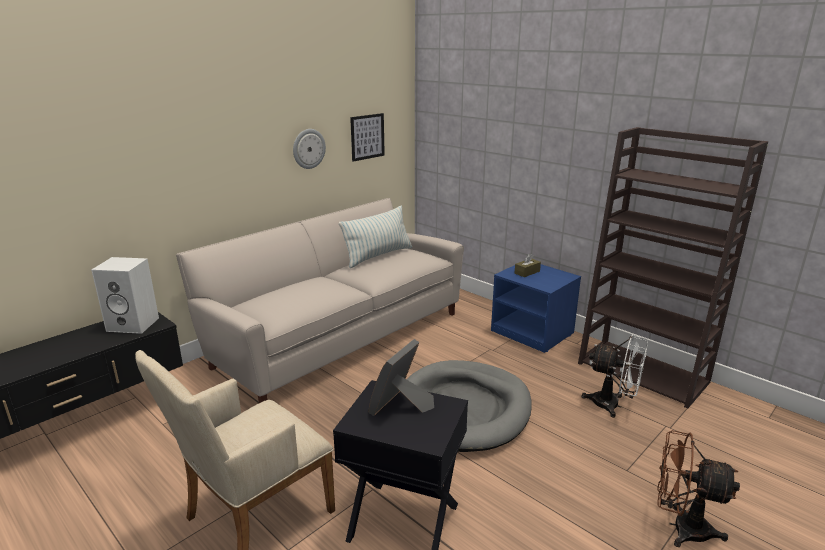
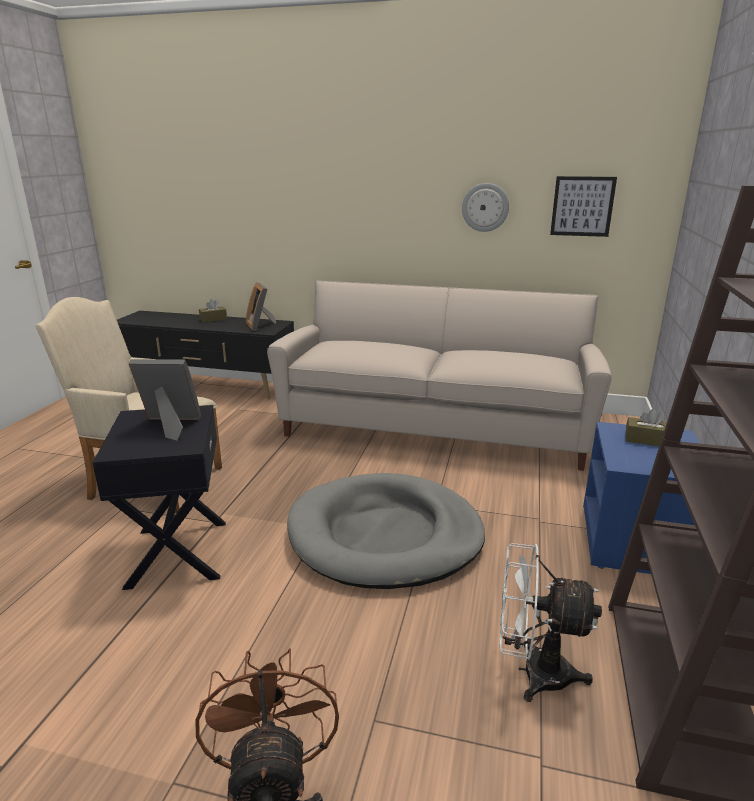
camera: 60 degrees right, 0 degrees up
white speaker [91,257,159,334] -> picture frame [246,282,277,331]
pillow [339,205,412,268] -> none
white fan [582,334,648,418] -> white fan turned 105 degrees clockwise [499,543,602,702]
none -> brown tissue box [199,299,227,322]

